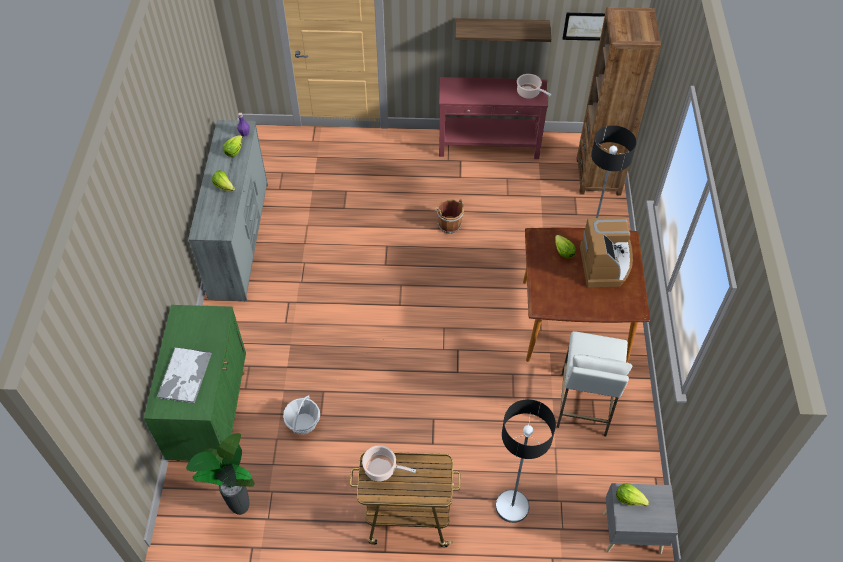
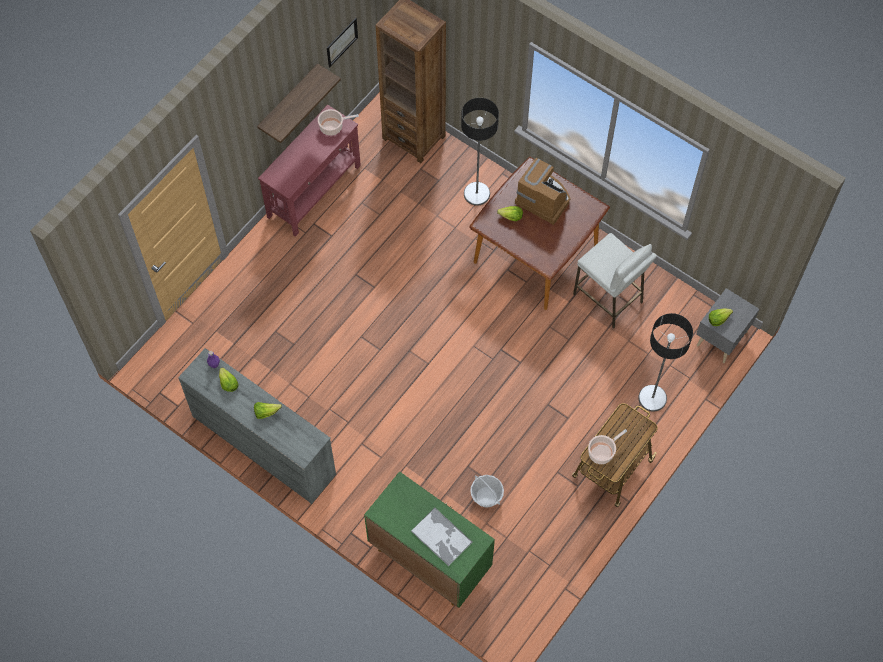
camera: 55 degrees left, 10 degrees up
potted plant [186,433,255,515] -> none
brown bucket [435,199,464,233] -> none

